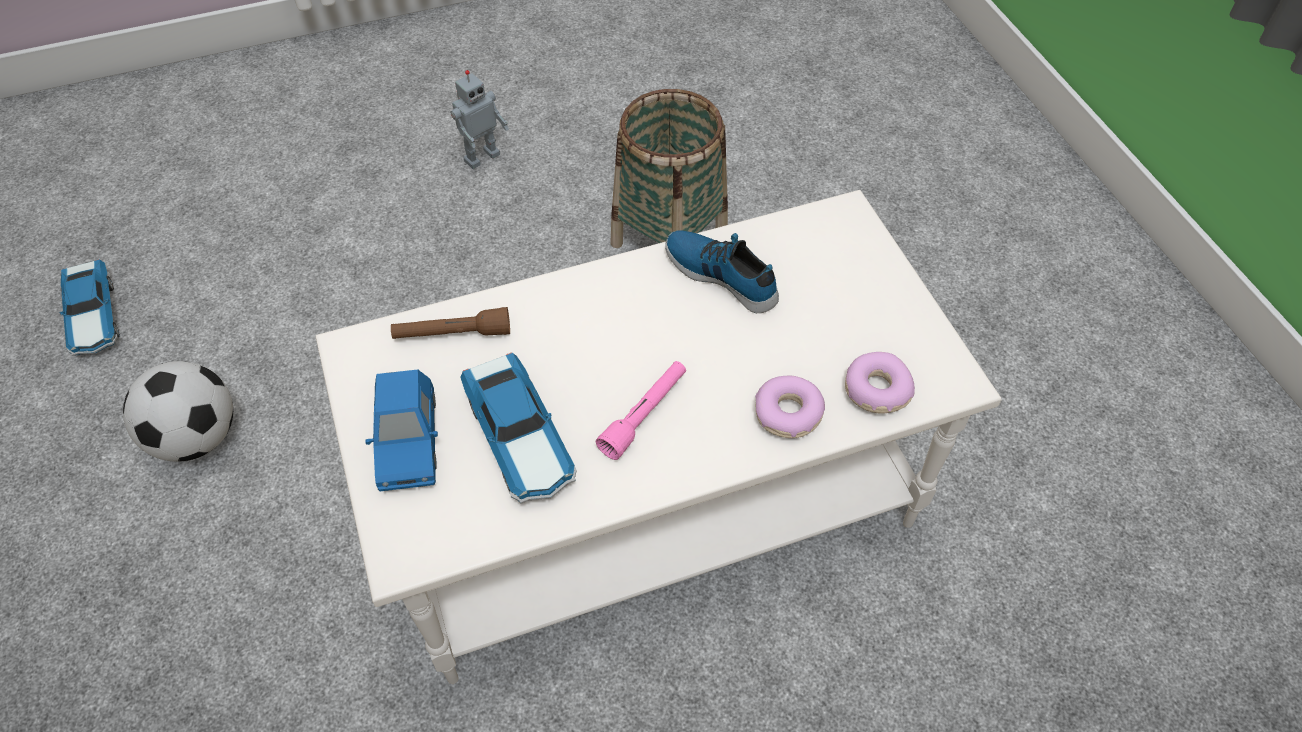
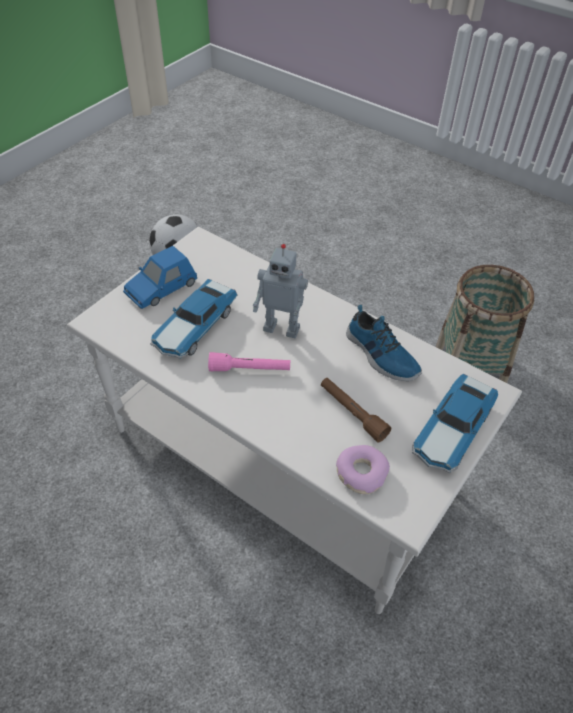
camera: 55 degrees right, 5 degrees down
toy car [60,259,120,356] -> toy car moved to [412,374,499,474]
brown flashlight [391,307,510,339] -> brown flashlight moved to [321,378,391,443]
toy robot [450,70,509,169] -> toy robot moved to [253,244,308,338]
shoe [665,230,779,313] -> shoe turned 135 degrees clockwise [346,305,422,381]
donut [755,376,825,438] -> none

